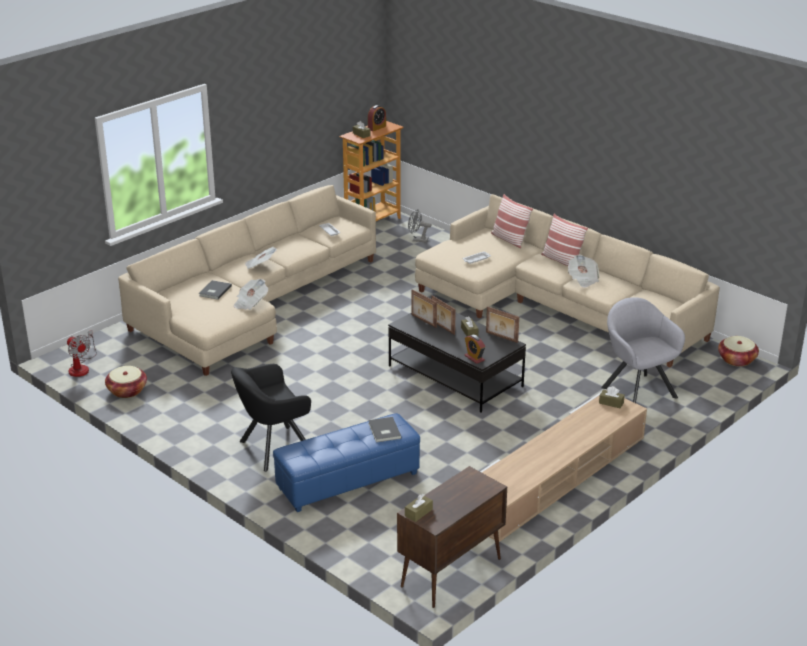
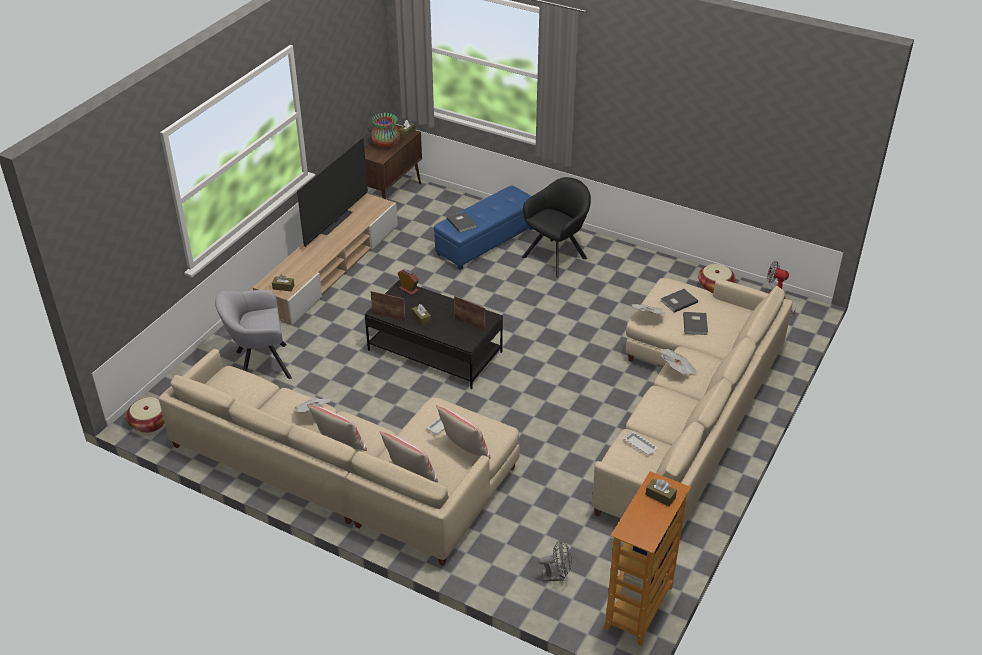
camera: 165 degrees right, 10 degrees up
alarm clock [368,105,386,131] -> none
picture frame [431,295,456,335] -> none
grey armchair [601,297,685,403] -> grey armchair turned 120 degrees clockwise [215,290,292,379]
none -> television [297,138,368,247]
none -> vase [371,113,400,148]
none -> pillow [436,405,491,459]
none -> grey book [661,289,698,313]

